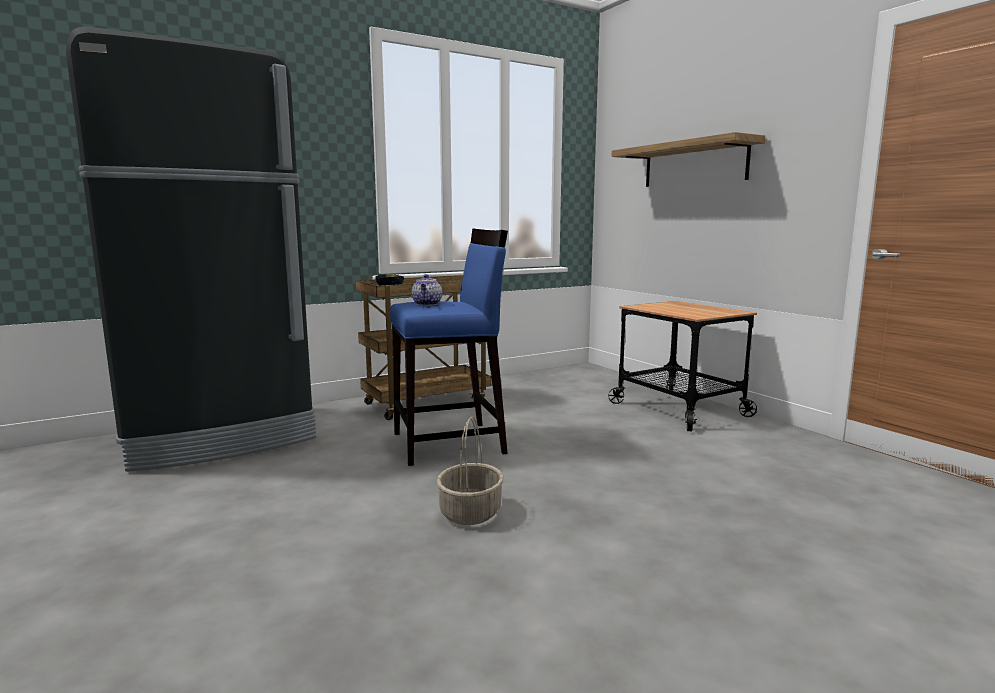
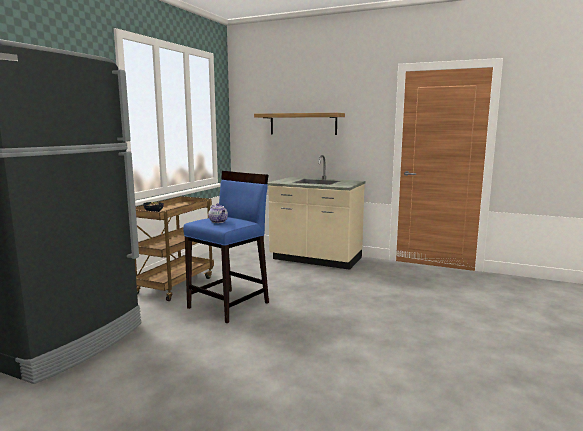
camera: 35 degrees left, 0 degrees up
basket [436,417,503,525] -> none
cart [608,301,757,431] -> beige counter [267,155,366,270]

